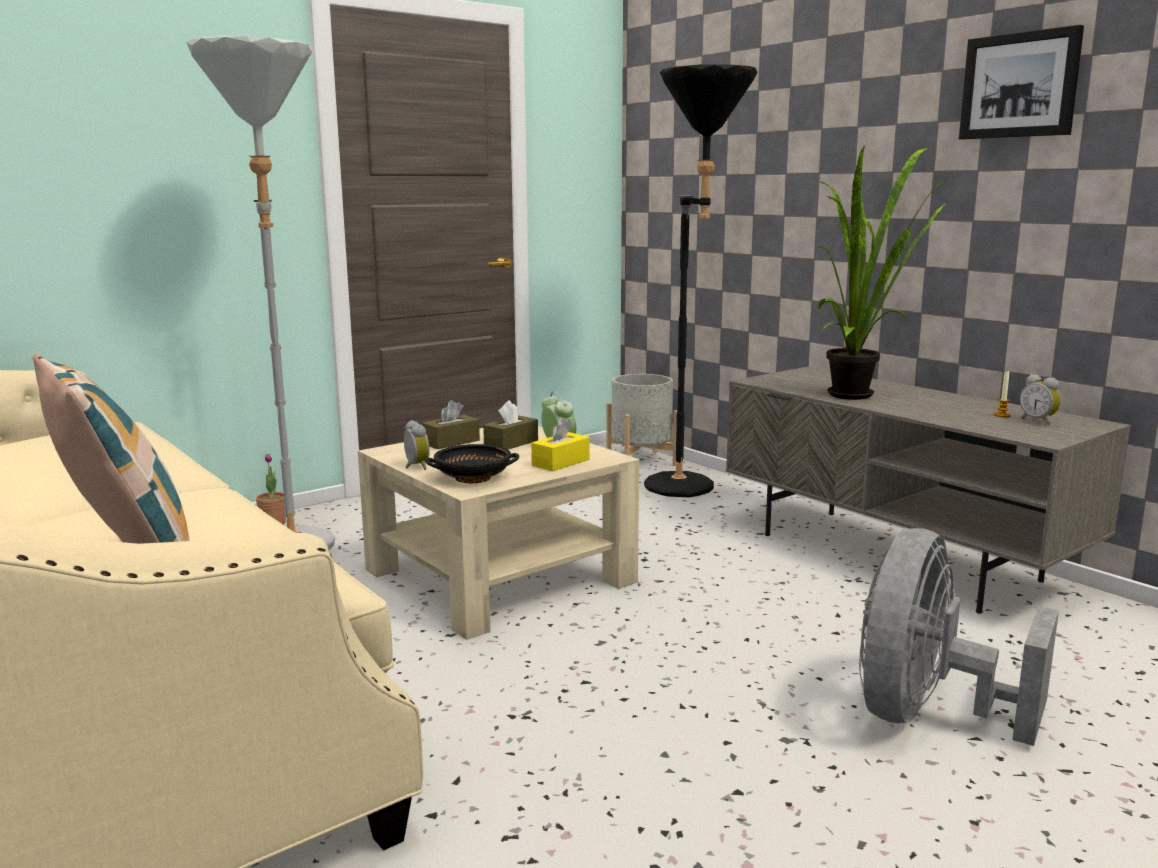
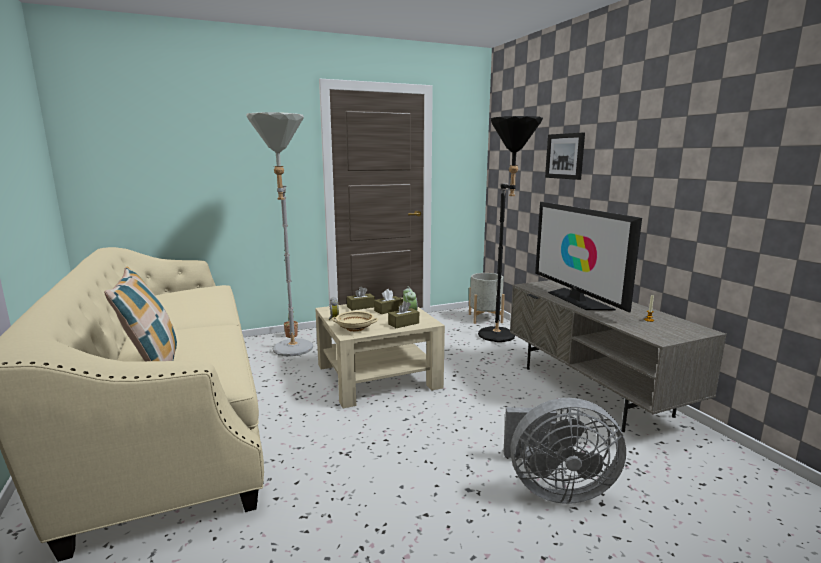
camera: 15 degrees right, 0 degrees up
black bowl [425,444,519,483] -> beige bowl [332,311,378,332]
yellow tissue box [531,417,590,471] -> brown tissue box [388,301,419,328]
potted plant [818,146,946,400] -> television [535,202,642,312]
grey fan [859,528,1059,746] -> grey fan turned 135 degrees counterclockwise [503,398,626,504]
picture [959,25,1084,140] -> picture moved to [545,133,585,180]
alarm clock [1020,374,1061,425] -> none

